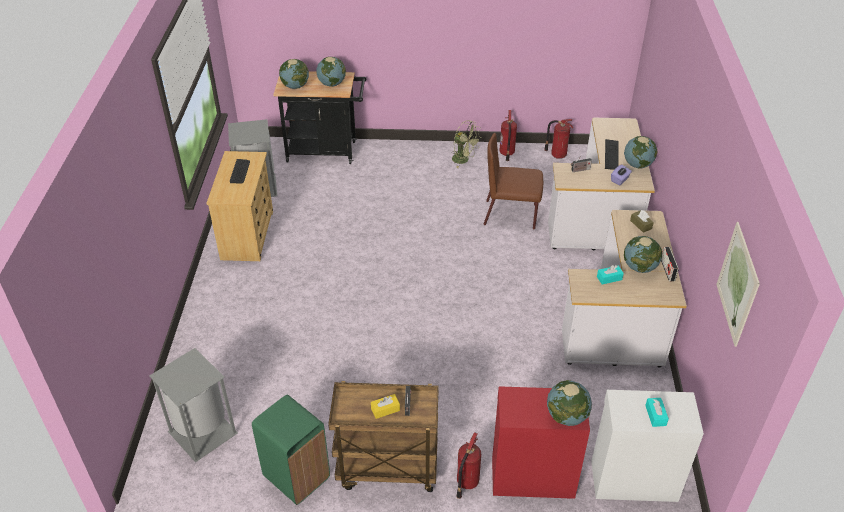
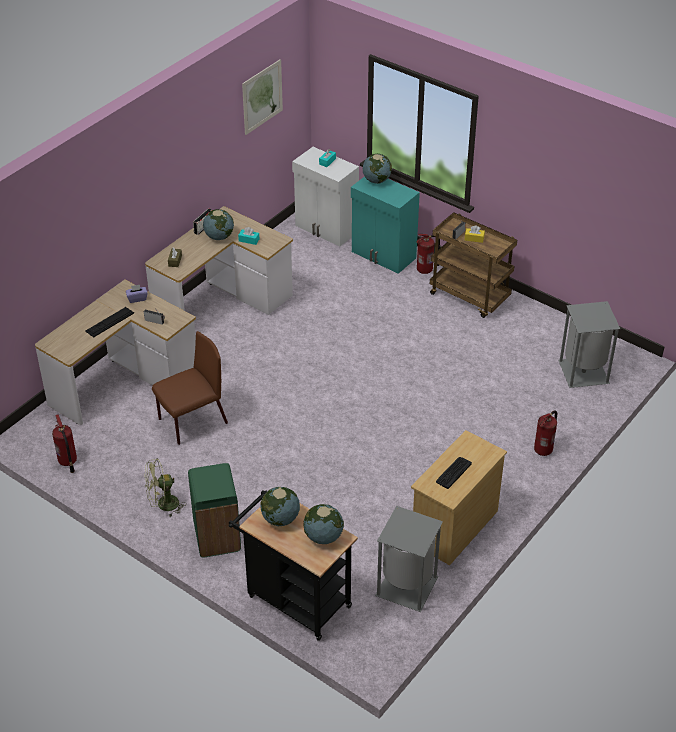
camera: 145 degrees left, 0 degrees up
green trash can [252,394,330,505] -> green trash can moved to [188,463,241,557]
green fan [452,120,482,168] -> green fan turned 90 degrees counterclockwise [145,458,186,517]
brown chair [483,133,543,229] -> brown chair turned 75 degrees counterclockwise [152,331,228,445]
red cabinet [492,386,590,499] -> turquoise cabinet [351,176,420,274]
fire extinguisher [500,110,517,161] -> fire extinguisher moved to [534,410,557,456]
globe [624,136,657,169] -> none

